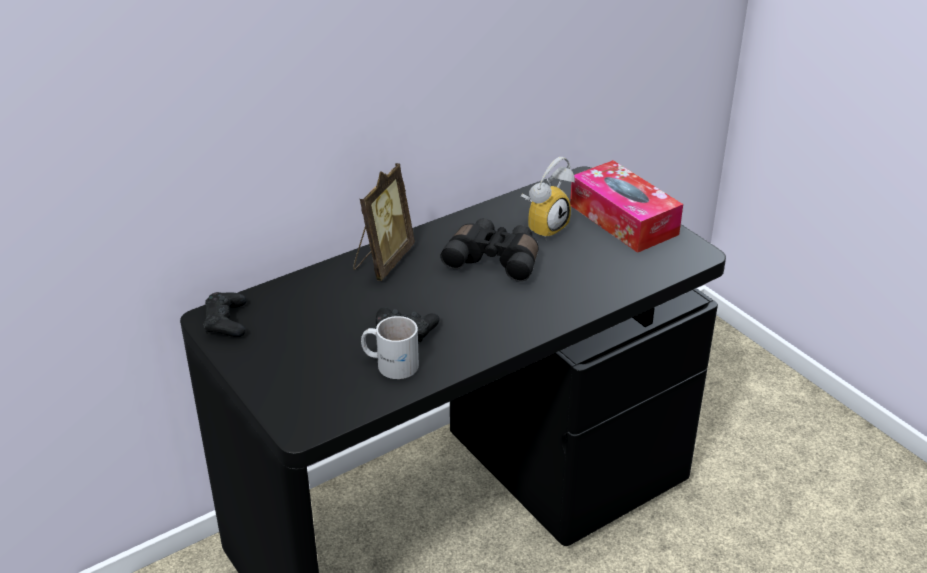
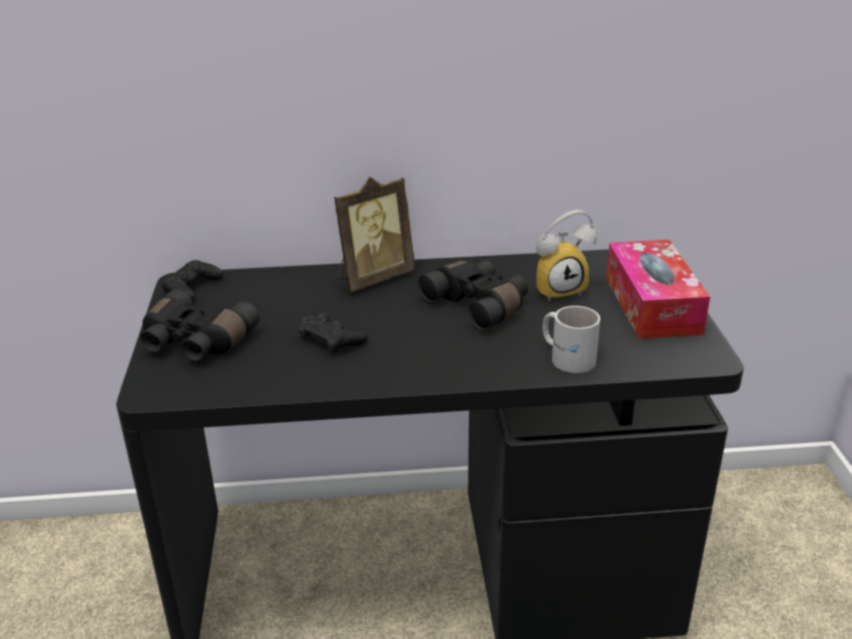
camera: 30 degrees right, 5 degrees down
white mug [361,316,419,379] -> white mug moved to [543,306,600,373]
none -> black binoculars [141,289,260,361]

